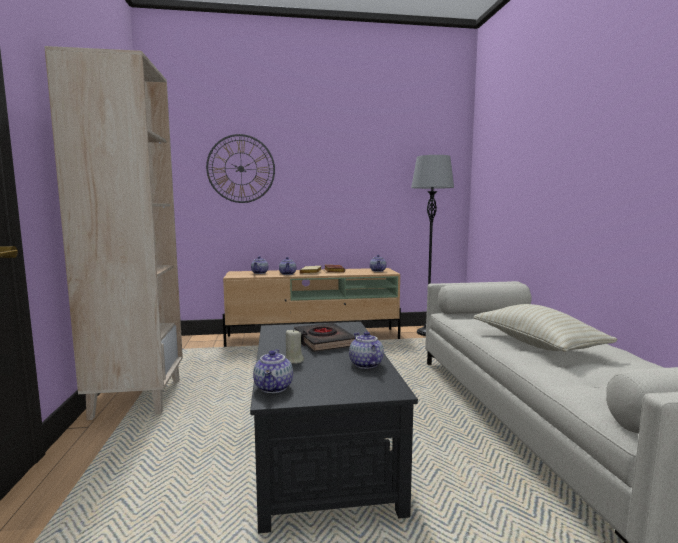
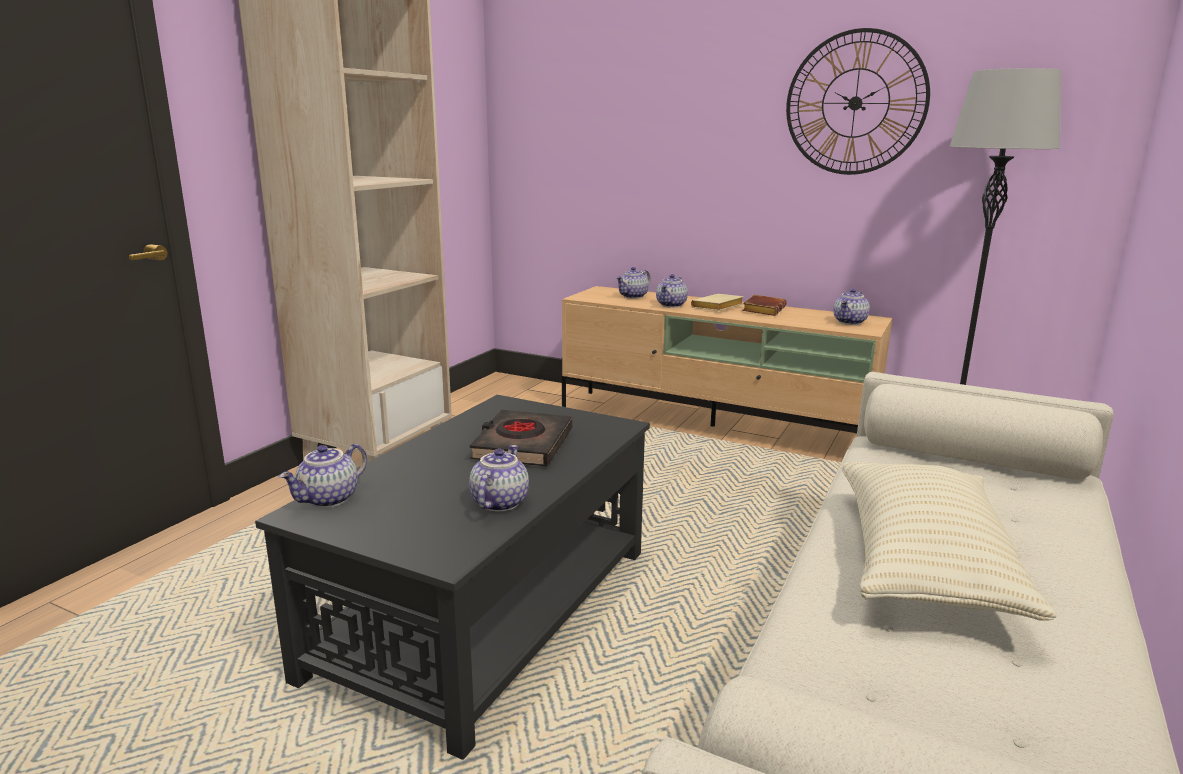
camera: 35 degrees right, 10 degrees up
wall clock [206,134,275,203] -> wall clock moved to [786,28,930,175]
beige candle [285,329,304,364] -> none

